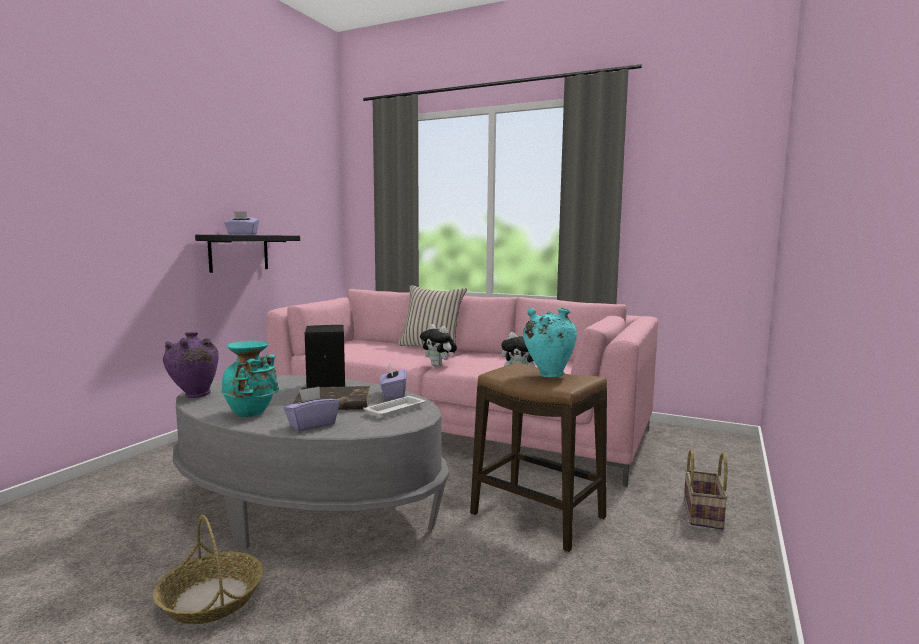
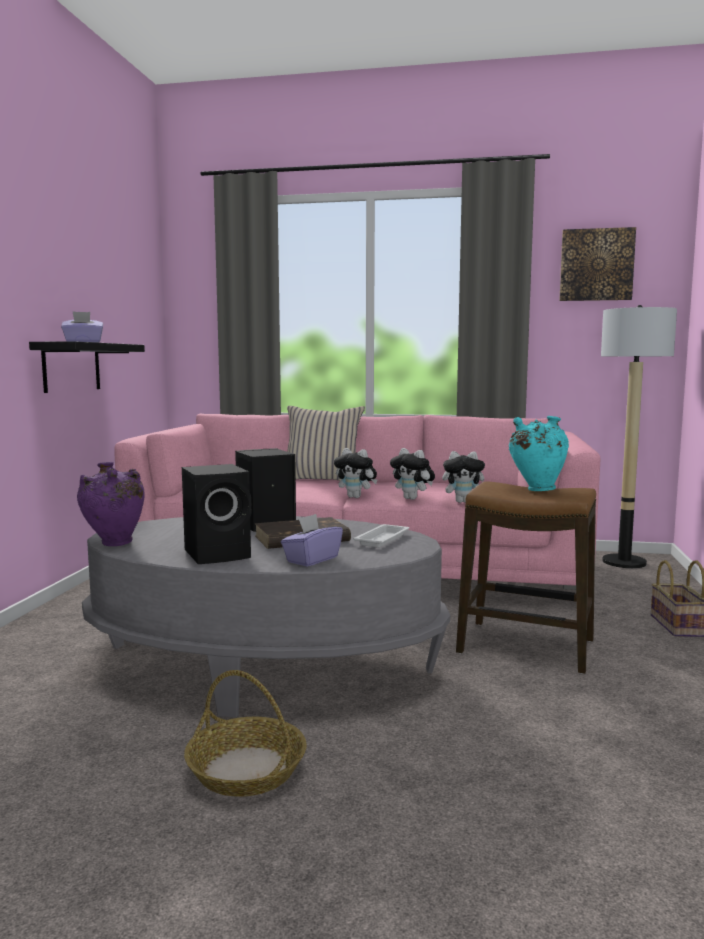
camera: 15 degrees left, 0 degrees up
turquoise vase [221,341,279,417] -> black speaker [182,464,251,564]
purple tissue box [380,364,407,399] -> none
none -> plush toy [390,448,435,500]
none -> picture [559,227,636,301]
none -> floor lamp [601,305,677,568]

